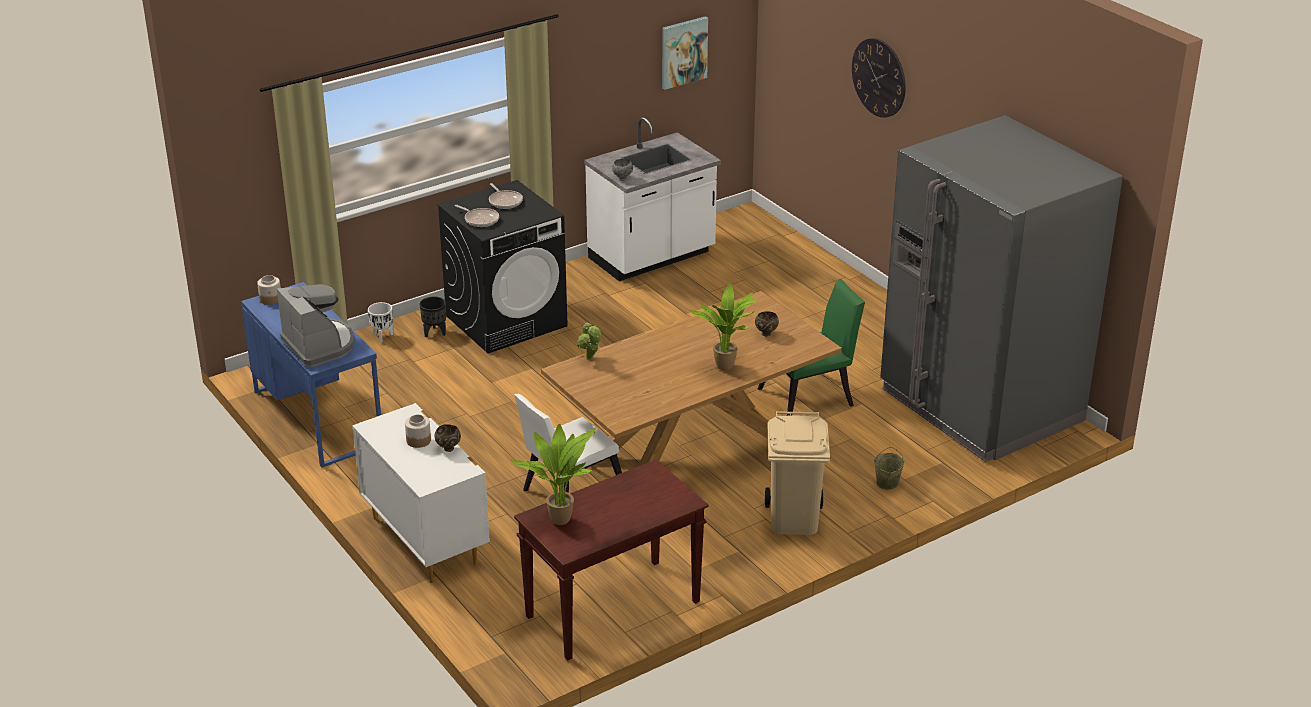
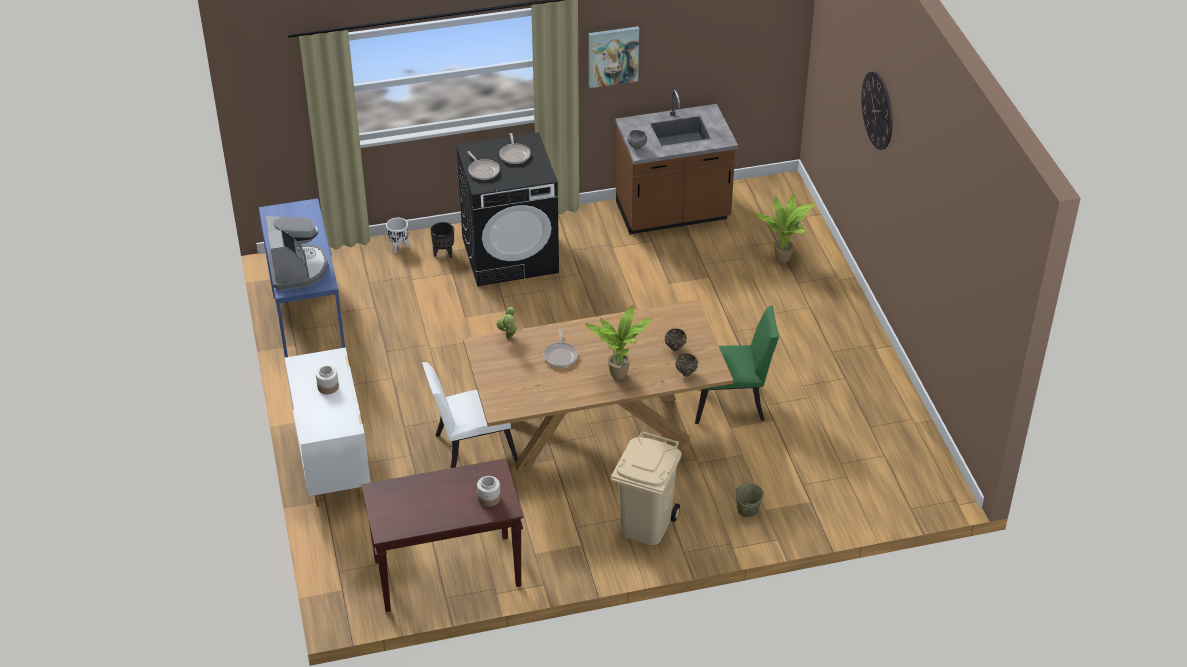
camera: 20 degrees right, 10 degrees up
jar [257,275,281,305] -> jar moved to [477,476,501,507]
brown bowl [435,424,461,452] -> brown bowl moved to [675,353,698,377]
potted plant [511,424,596,525] -> potted plant moved to [754,194,816,263]
white counter [584,117,721,281] -> brown counter [615,90,738,234]
picture [662,16,708,90] -> picture moved to [589,26,639,88]
grey fridge [880,115,1123,462] -> none
none -> frying pan [543,329,578,367]

